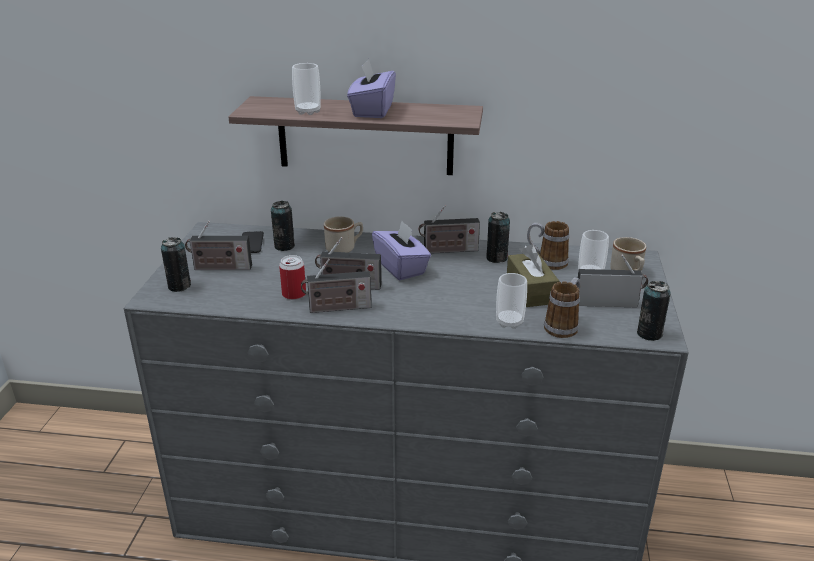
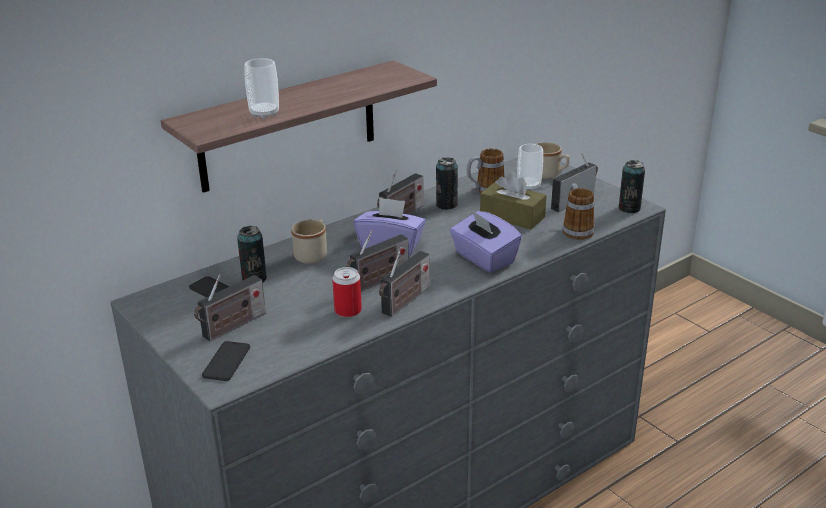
camera: 45 degrees left, 0 degrees up
can [161,237,191,292] -> phone [202,341,250,381]
purple tissue box [347,59,396,118] -> purple tissue box moved to [450,210,522,273]
cup [496,273,527,329] -> none

